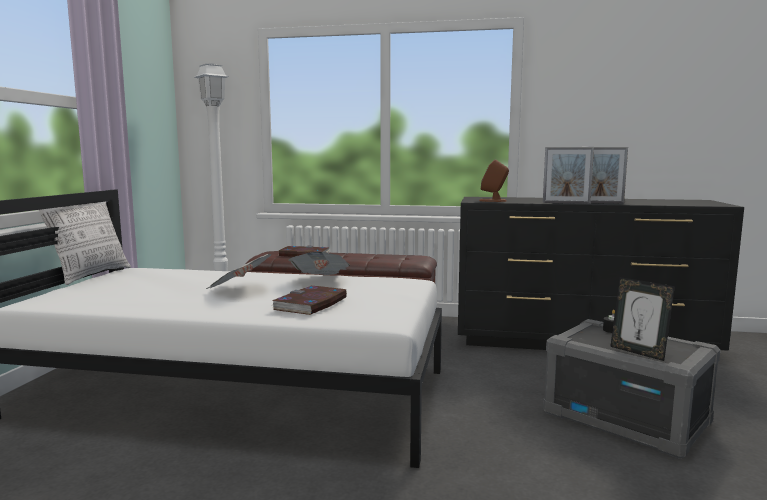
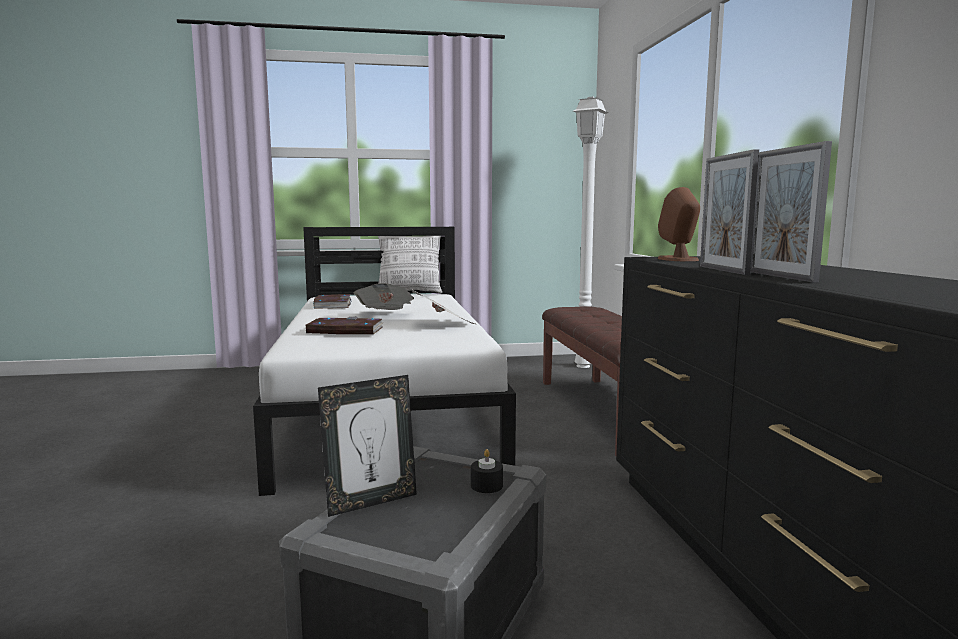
camera: 70 degrees right, 0 degrees up
book [278,246,329,257] -> book moved to [313,294,351,309]
picture frame [610,277,675,361] -> picture frame turned 150 degrees counterclockwise [318,375,417,517]

